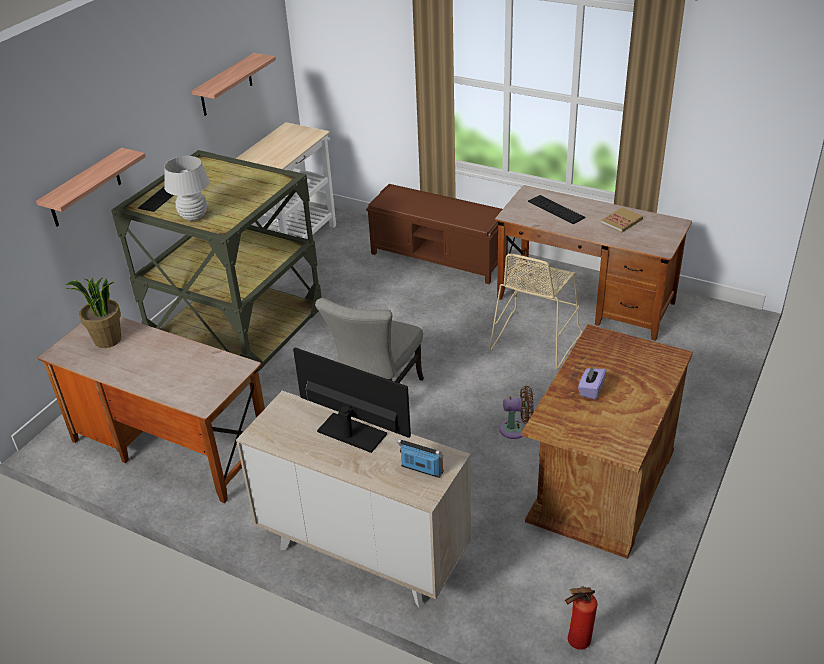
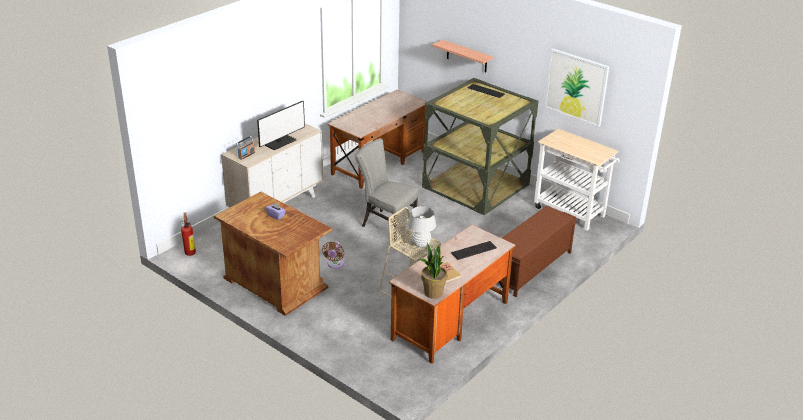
camera: 100 degrees right, 5 degrees down
potted plant [65,277,121,348] -> potted plant moved to [419,243,447,299]
white table lamp [164,156,210,221] -> white table lamp moved to [407,206,436,247]
shelf [192,53,276,116] -> picture [544,48,609,127]

